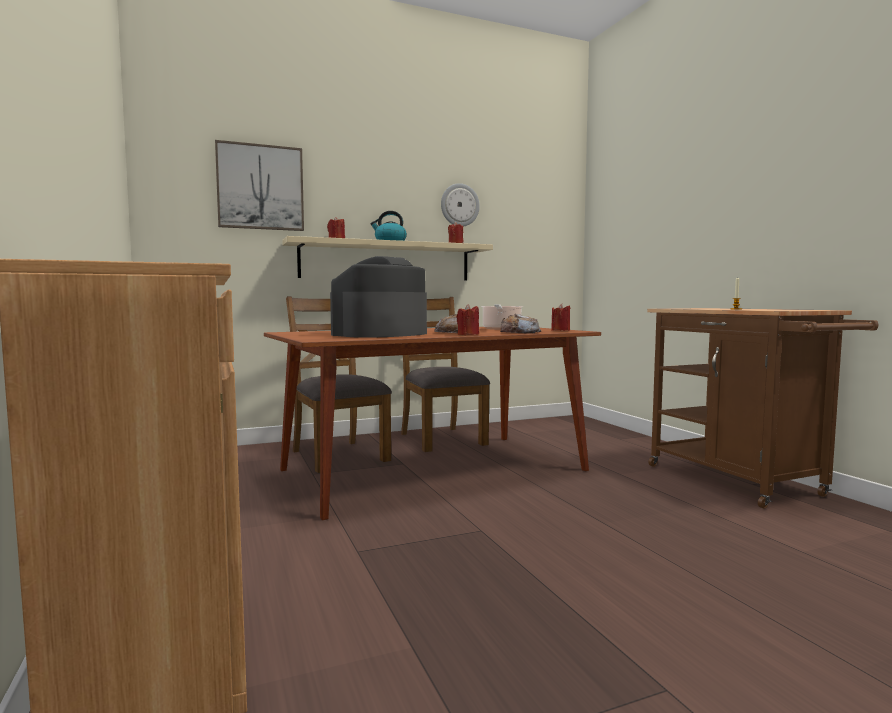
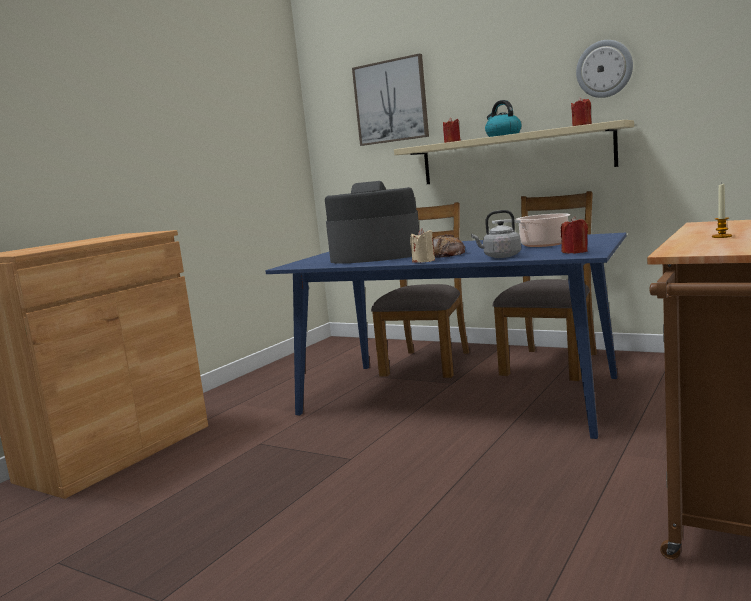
camera: 55 degrees right, 5 degrees up
brown dining table [264,327,601,520] -> blue dining table [266,233,626,439]
red candle [456,304,479,335] -> beige candle [410,228,435,263]
bread [500,314,541,334] -> grey kettle [471,210,521,258]

